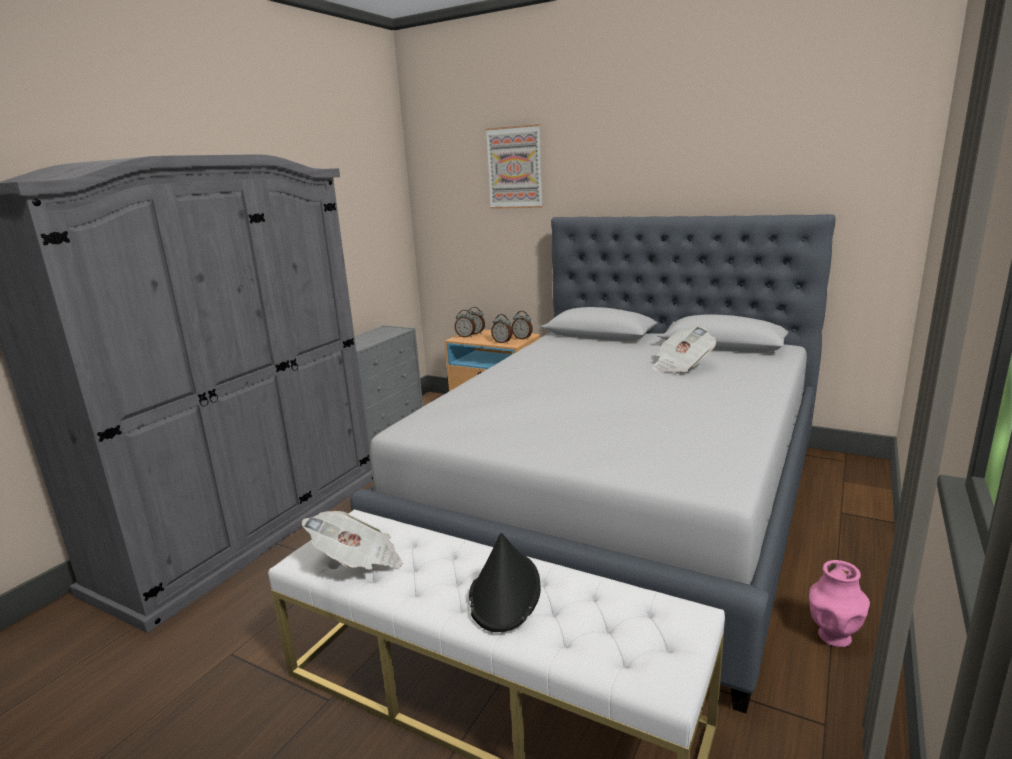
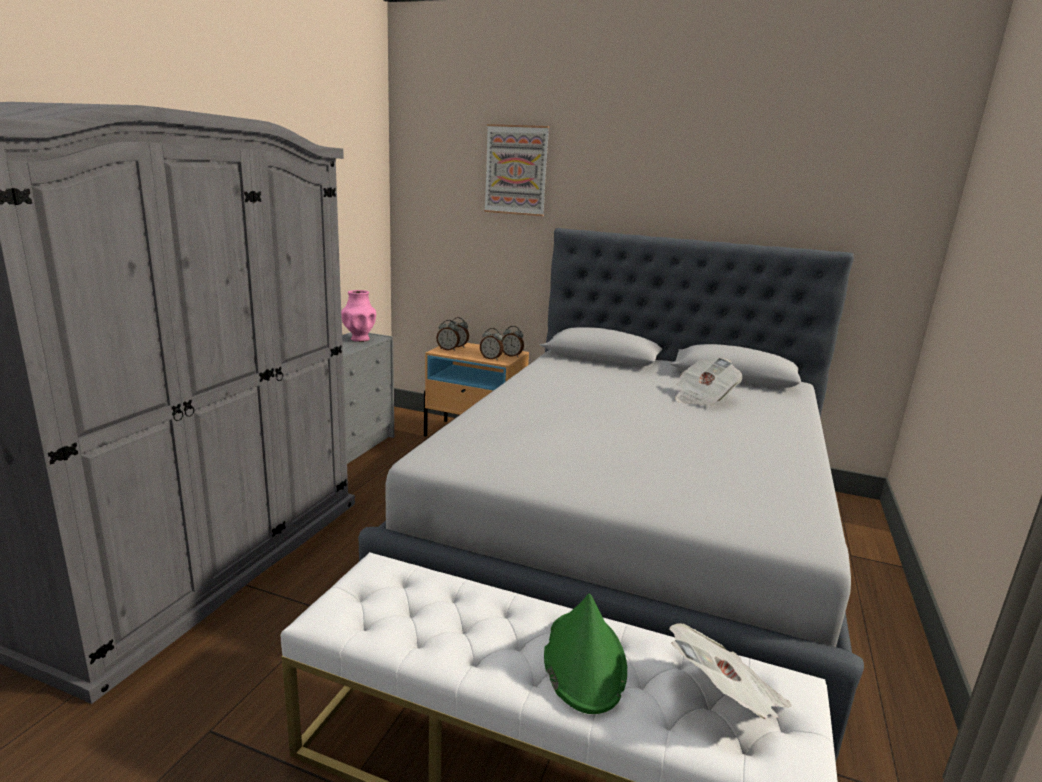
camera: 10 degrees left, 0 degrees up
newspaper [302,511,403,570] -> newspaper moved to [670,623,792,720]
black hat [469,533,541,632] -> green hat [544,594,627,714]
pink vase [809,560,870,648] -> pink vase moved to [341,290,376,342]

